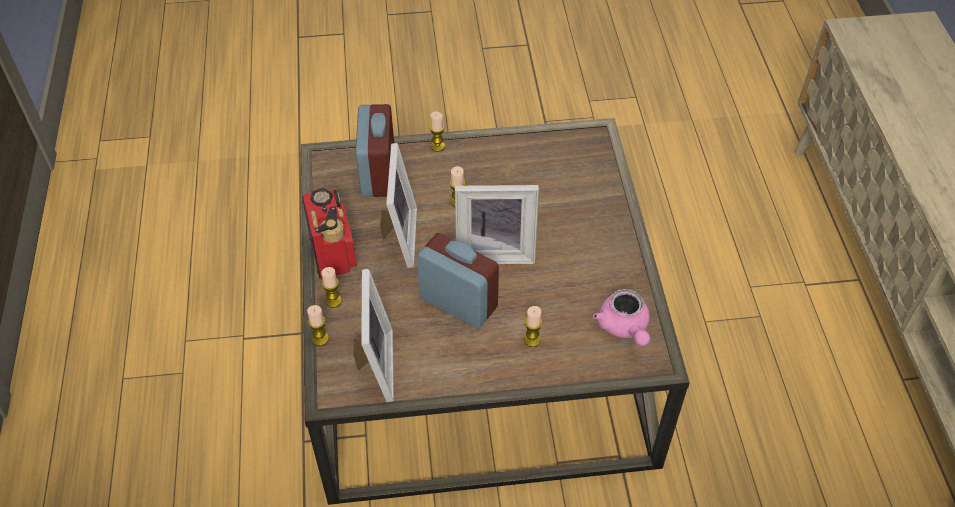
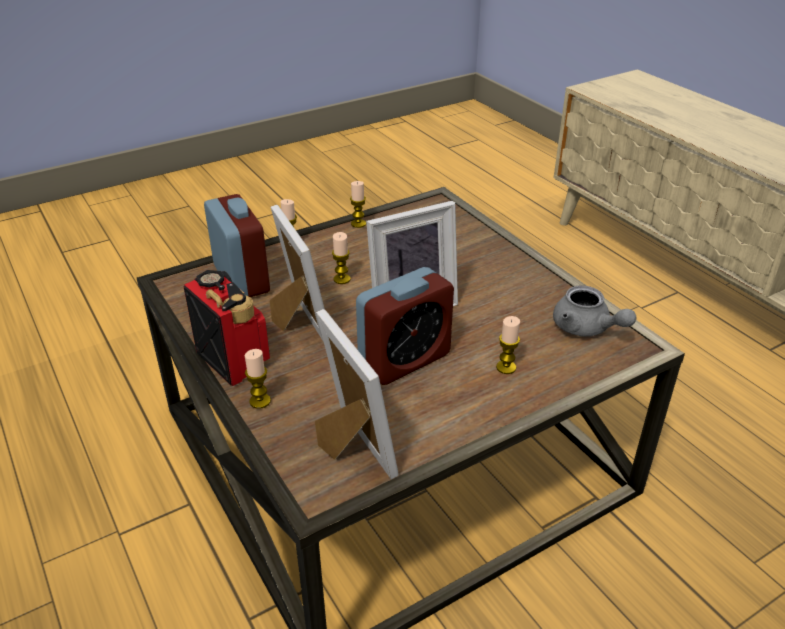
camera: 25 degrees left, 15 degrees down
candle [307,305,329,346] -> candle moved to [350,181,366,228]
alarm clock [417,233,499,329] -> alarm clock turned 135 degrees clockwise [356,267,454,385]
pink teapot [593,289,650,346] -> grey teapot [553,285,636,337]

